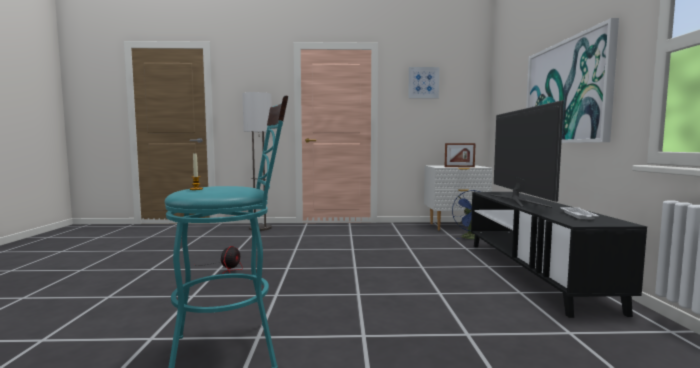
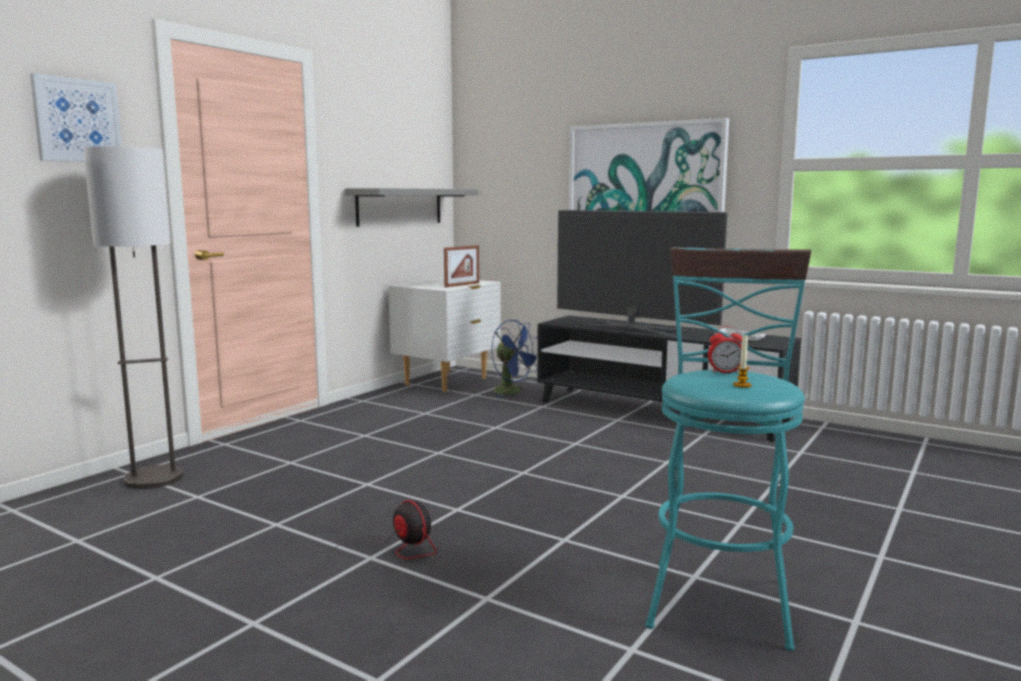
camera: 55 degrees left, 5 degrees up
picture [408,67,439,98] -> picture moved to [30,73,122,162]
none -> grey shelf [345,188,479,227]
none -> alarm clock [708,326,742,373]

